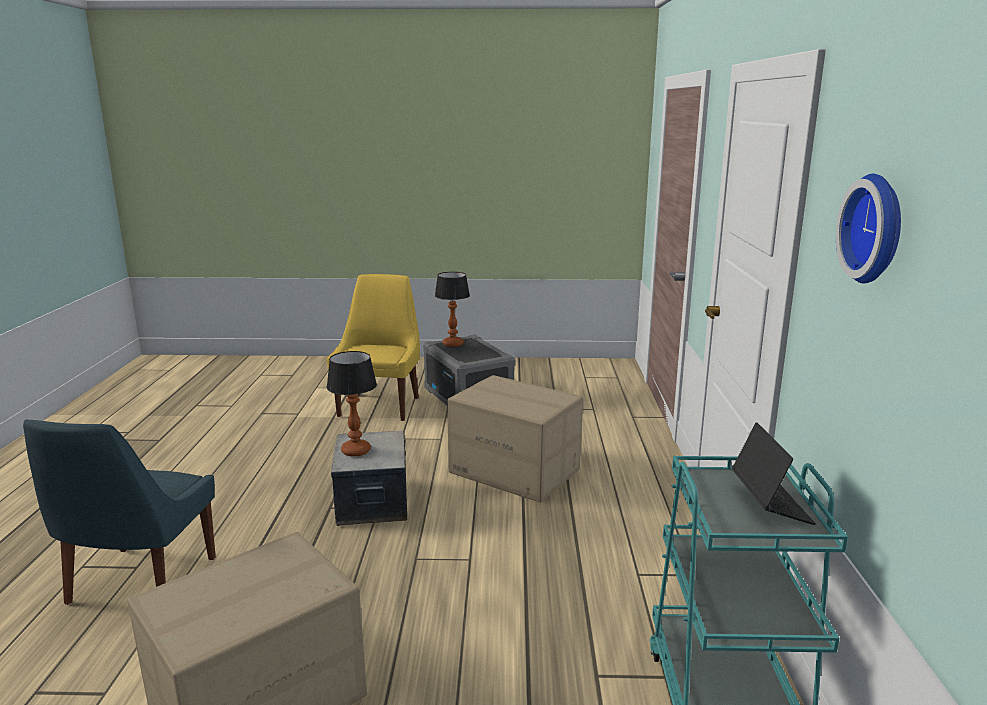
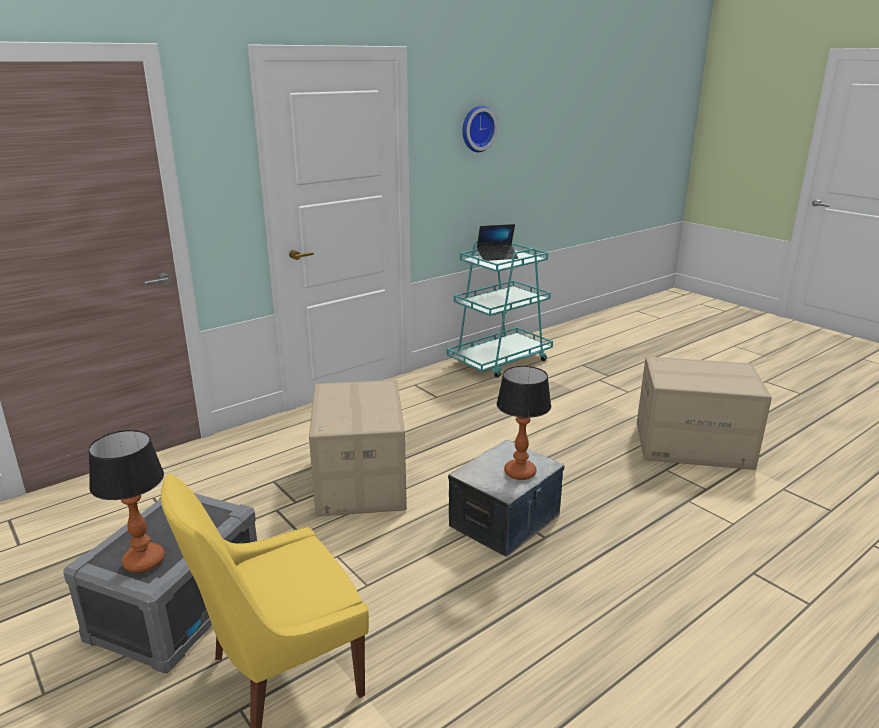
camera: 130 degrees left, 5 degrees up
blue chair [23,419,216,605] -> none
laptop [732,422,816,525] -> laptop turned 150 degrees counterclockwise [477,224,518,261]

